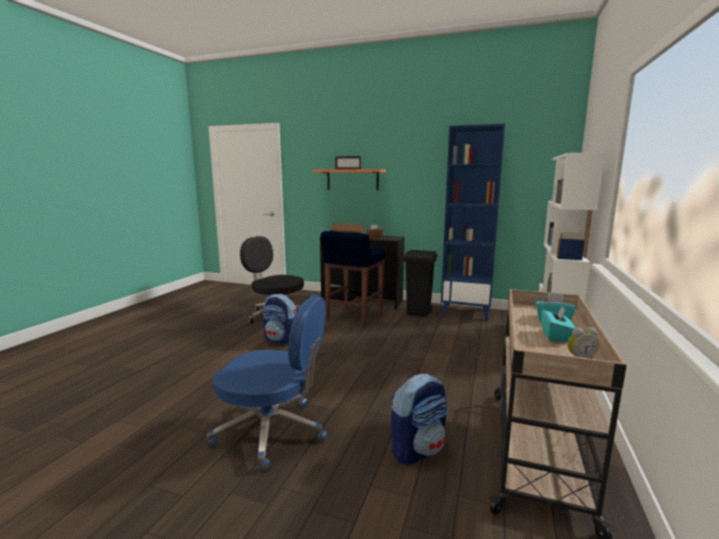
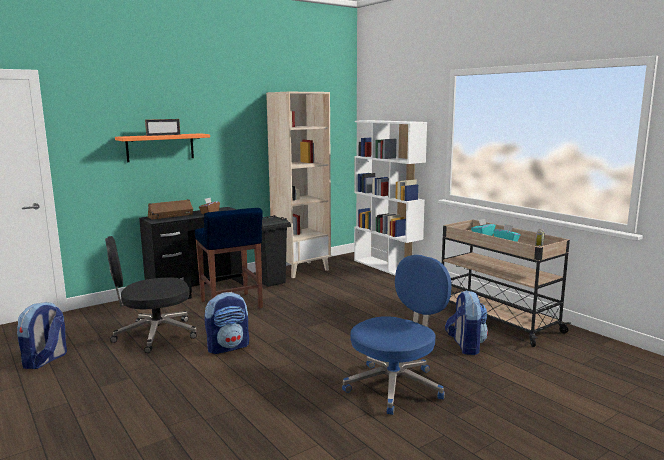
camera: 55 degrees left, 0 degrees up
blue bookcase [441,124,505,321] -> beige bookcase [266,92,331,278]
none -> backpack [17,302,67,369]

